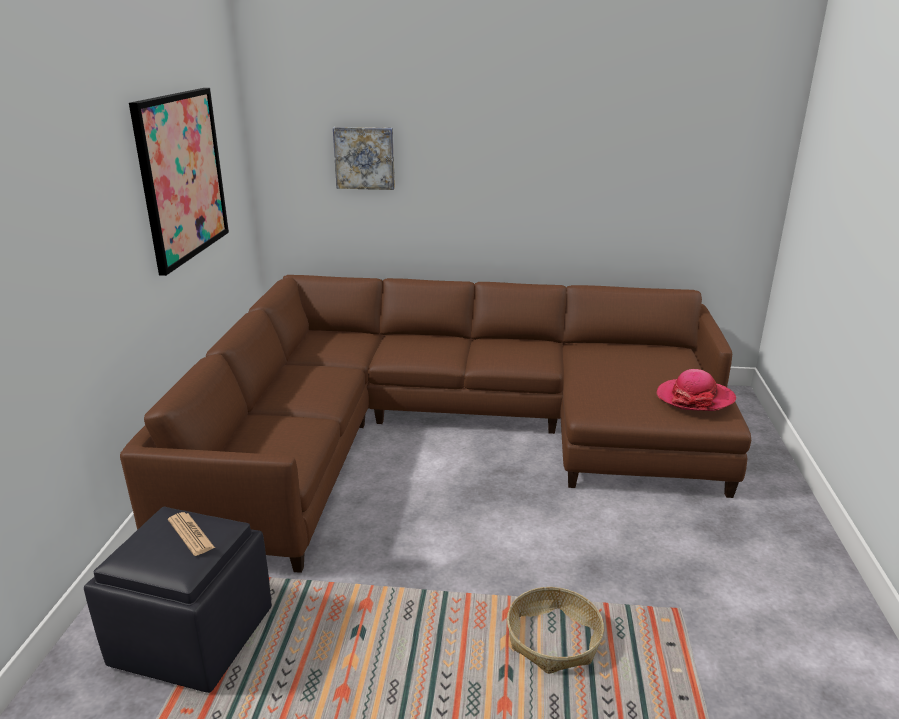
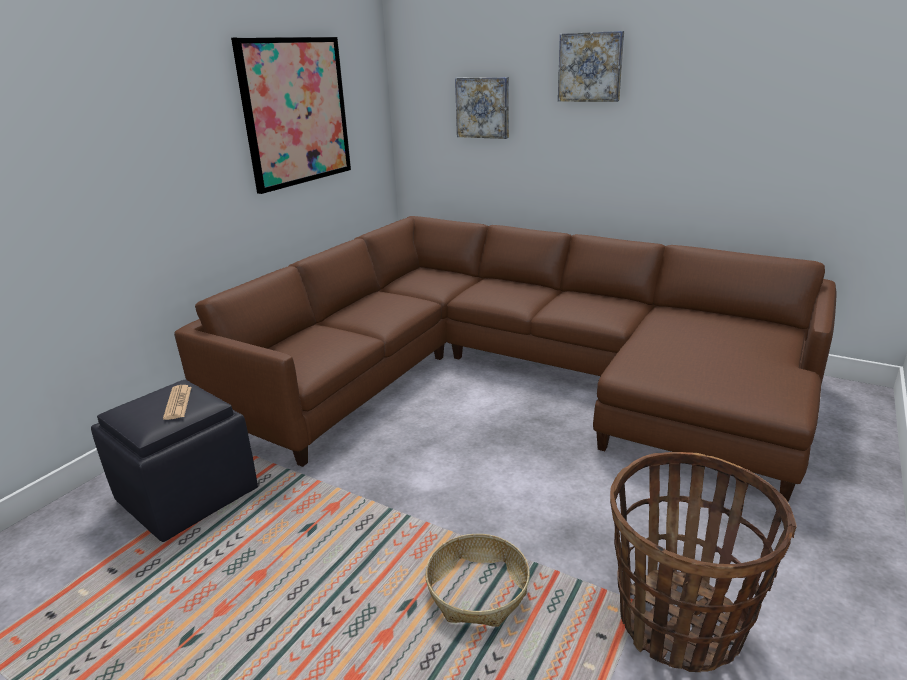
camera: 25 degrees right, 0 degrees up
hat [656,369,736,411] -> none
none -> picture [558,31,624,102]
none -> basket [610,452,797,672]

